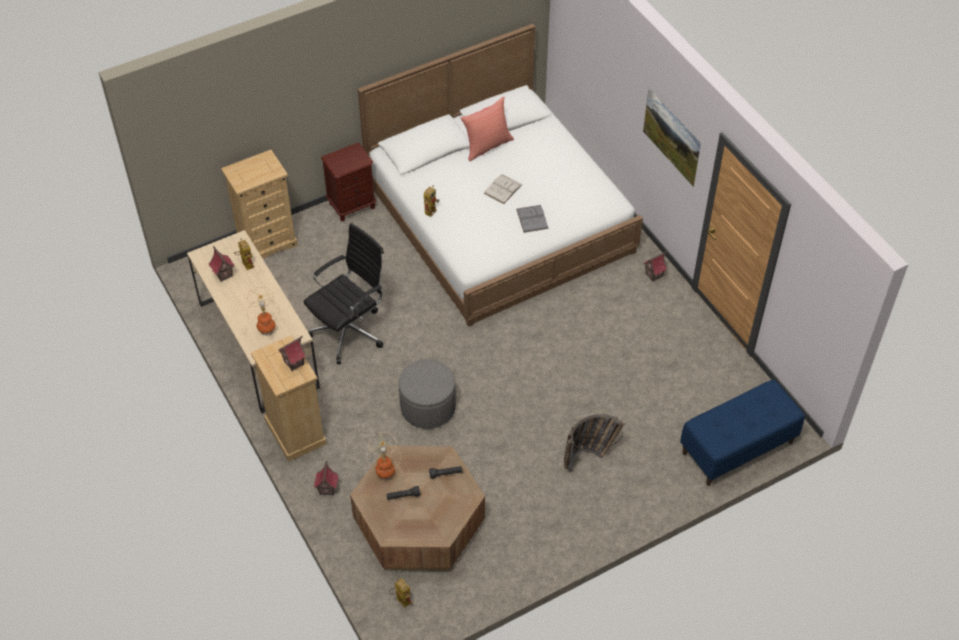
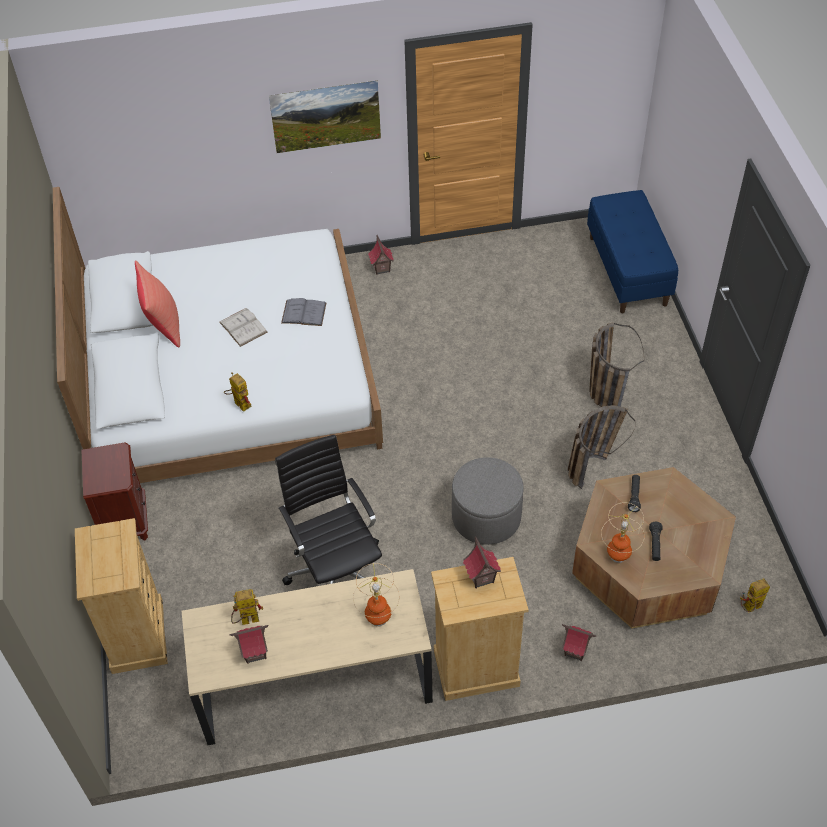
camera: 70 degrees left, 0 degrees up
none -> basket [568,405,635,489]

